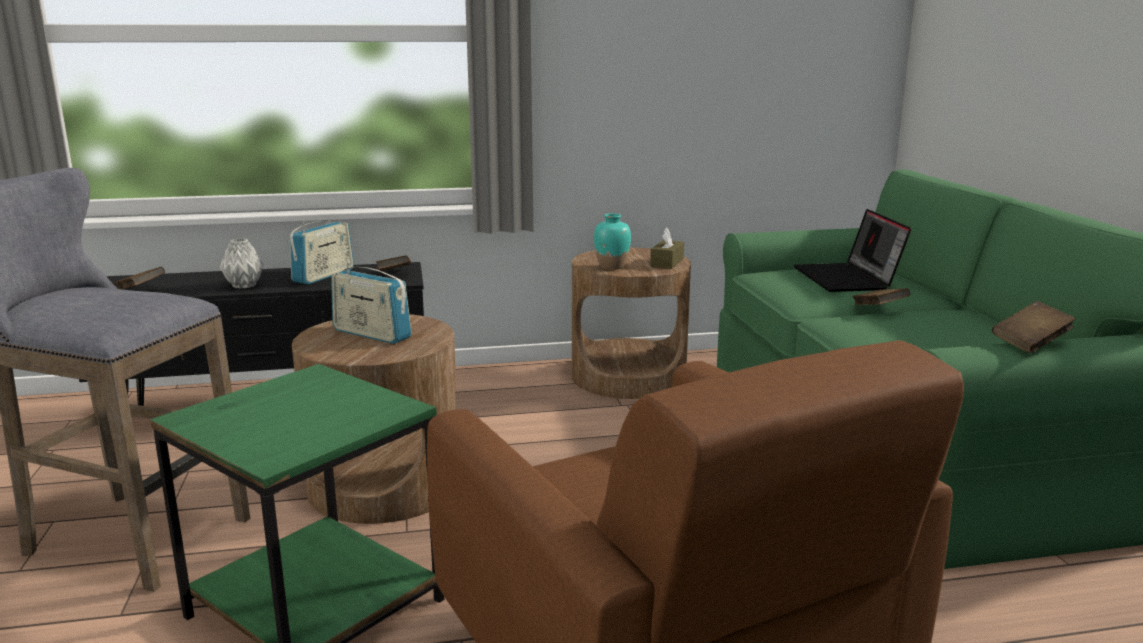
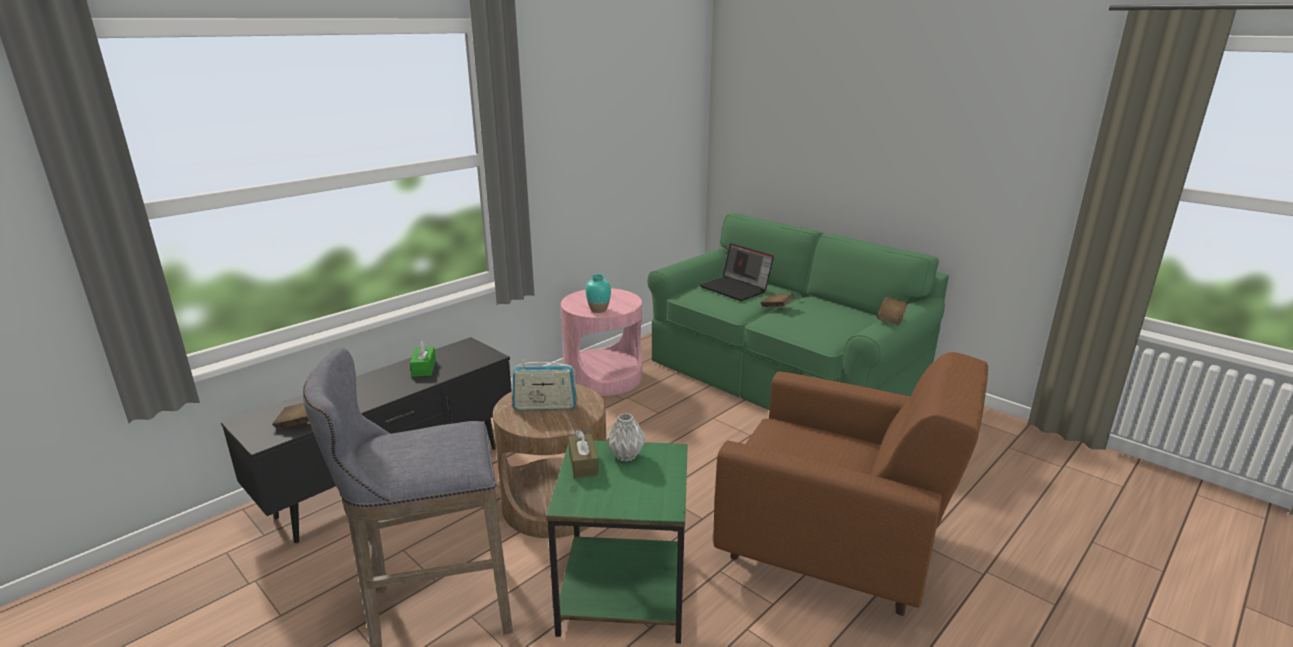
camera: 35 degrees left, 5 degrees up
grey vase [220,238,264,289] -> grey vase moved to [606,413,646,462]
radio [290,220,354,284] -> green tissue box [410,340,436,377]
brown book [376,255,411,271] -> none
brown side table [572,248,691,399] -> pink side table [561,288,642,396]
brown tissue box [650,228,684,269] -> brown tissue box moved to [568,430,599,478]

